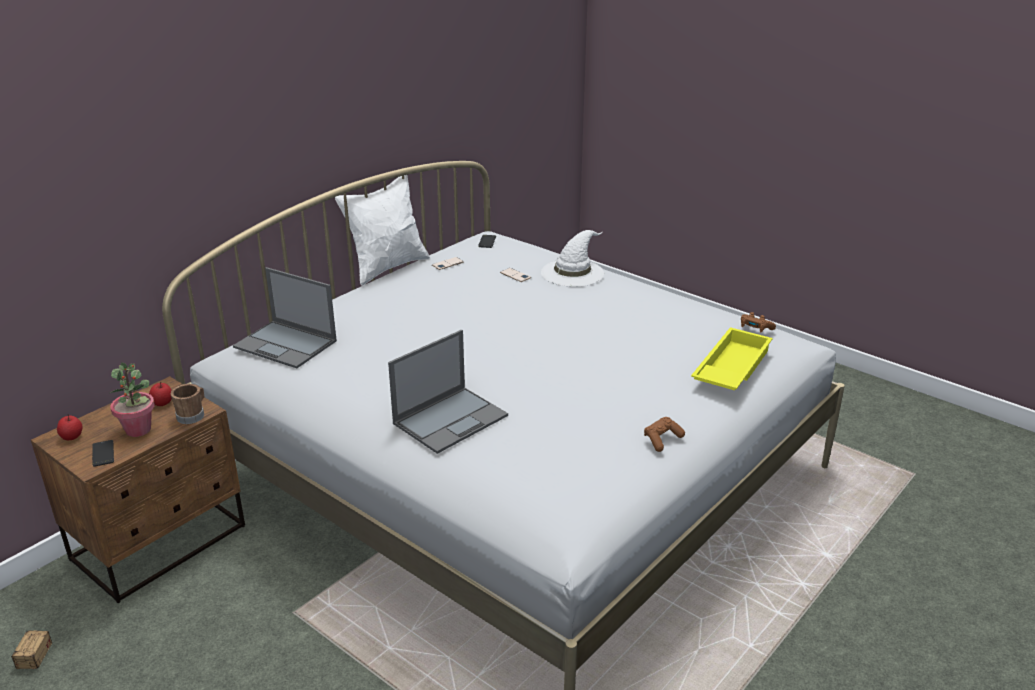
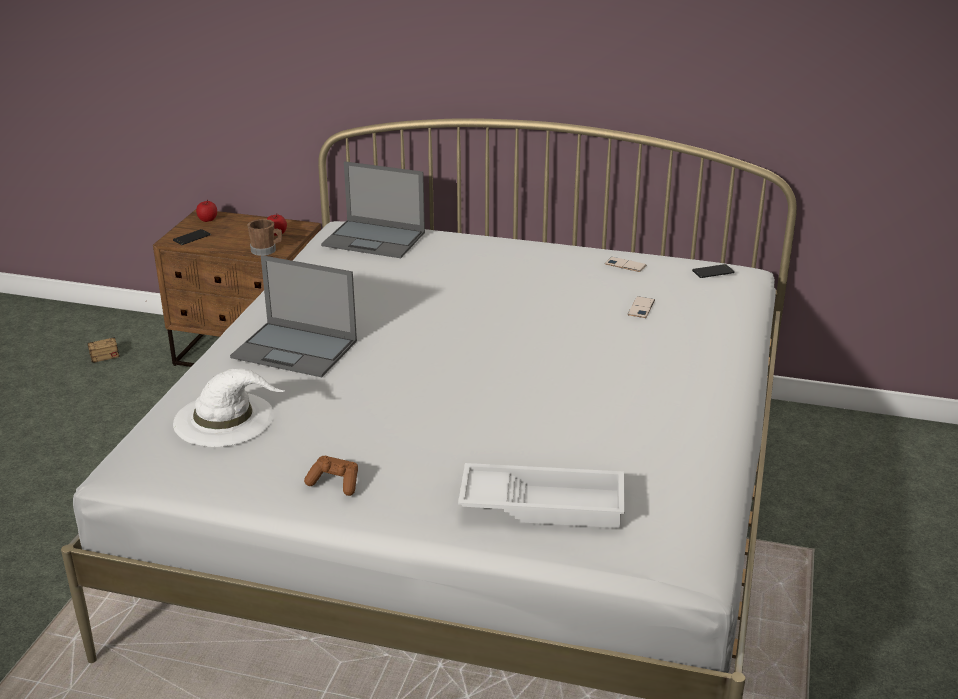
camera: 65 degrees right, 0 degrees up
potted plant [110,362,155,437] -> none
laptop [233,267,337,368] -> laptop turned 75 degrees counterclockwise [321,161,425,258]
white pillow [335,175,430,286] -> none
white hat [541,230,604,287] -> white hat moved to [173,368,284,447]
yellow tray [691,327,773,391] -> white tray [458,463,625,528]
brown game controller [741,312,776,332] -> none

